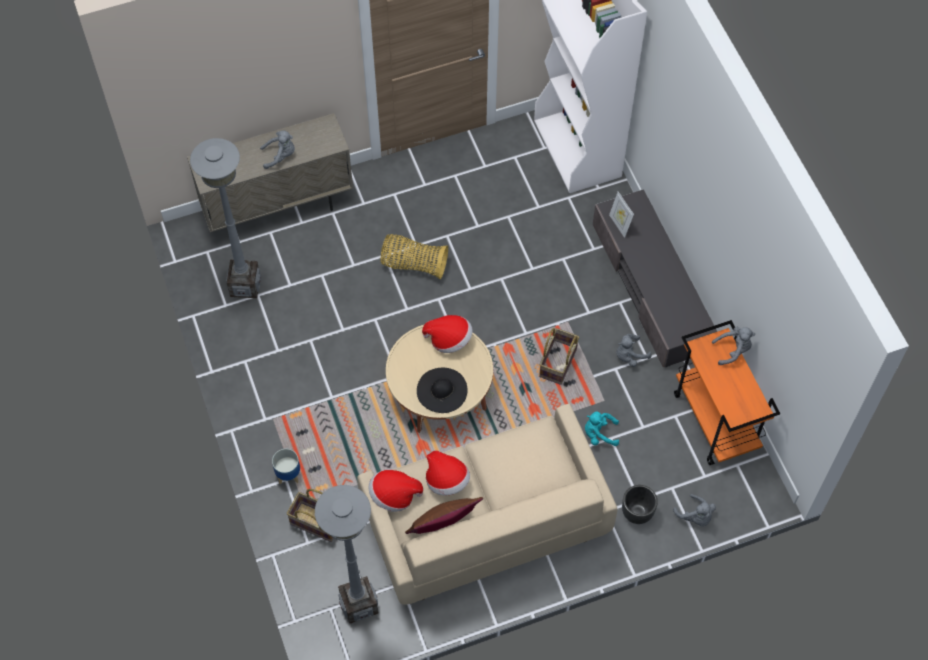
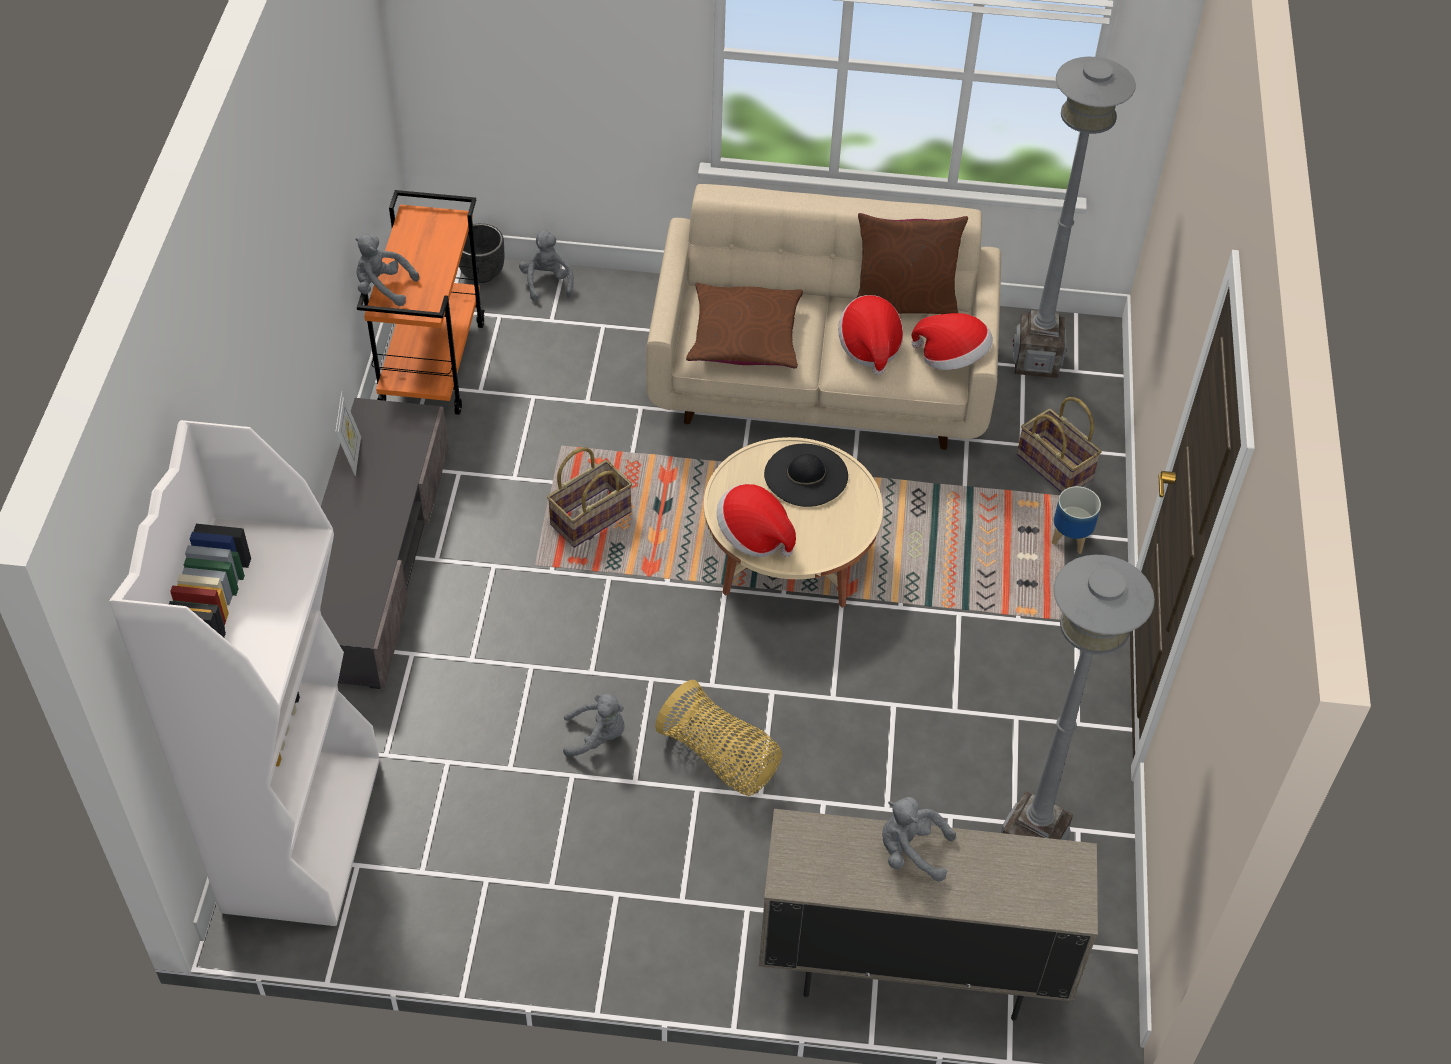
camera: 155 degrees left, 10 degrees down
turquoise plush toy [585,411,619,446] -> none
picture frame [609,192,634,238] -> picture frame moved to [335,392,361,476]
grey plush toy [616,334,652,367] -> grey plush toy moved to [563,694,625,757]
black planter [622,485,658,524] -> black planter moved to [459,223,504,283]
none -> brown pillow [686,283,803,369]

